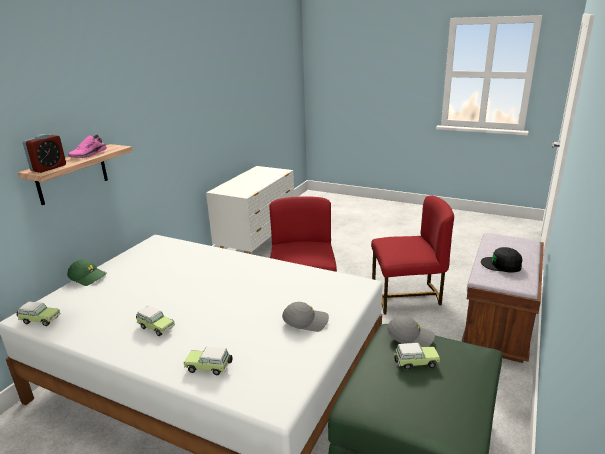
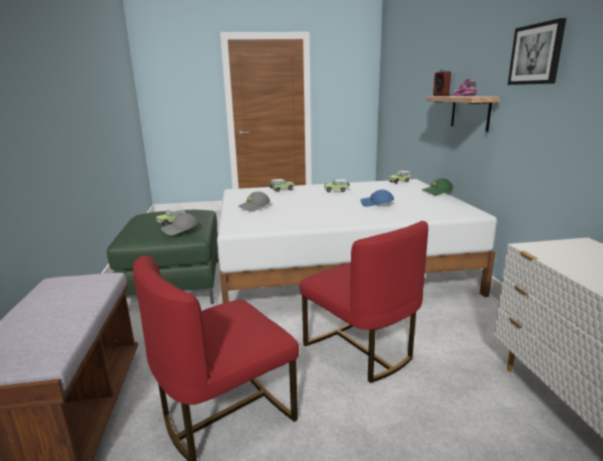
camera: 145 degrees right, 5 degrees down
black cap [481,247,523,272] -> none
none -> blue cap [360,190,394,207]
none -> picture [508,18,566,85]

